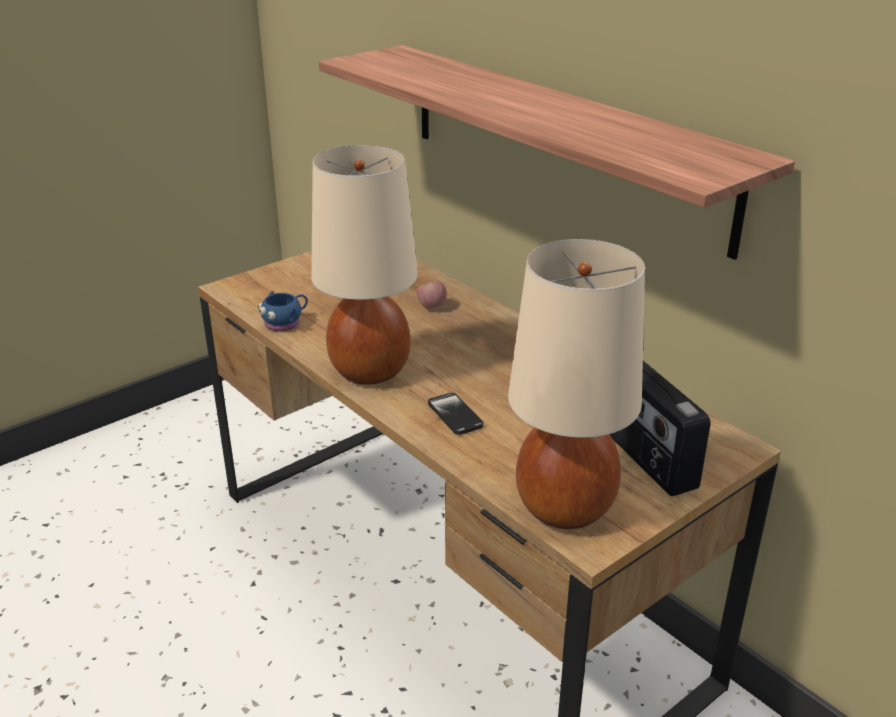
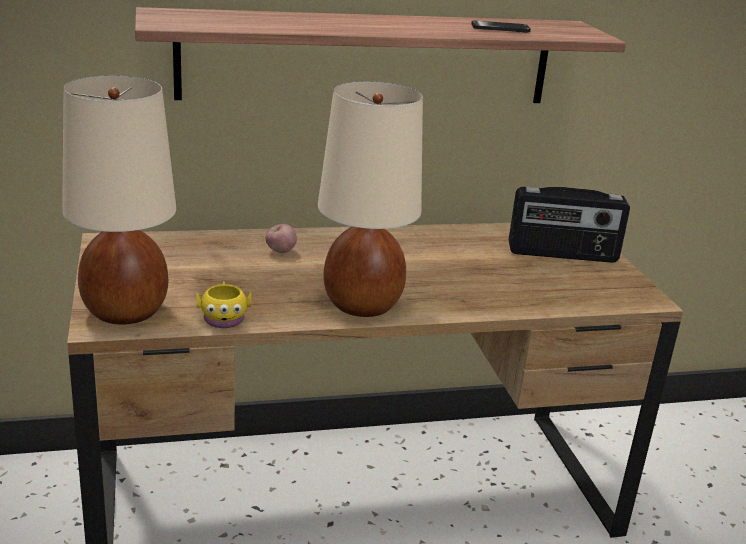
camera: 65 degrees left, 5 degrees down
blue mug [258,291,308,332] -> yellow mug [197,281,251,328]
phone [428,393,484,435] -> phone moved to [471,21,531,33]
beige table lamp [508,239,645,529] -> beige table lamp moved to [62,76,176,325]

